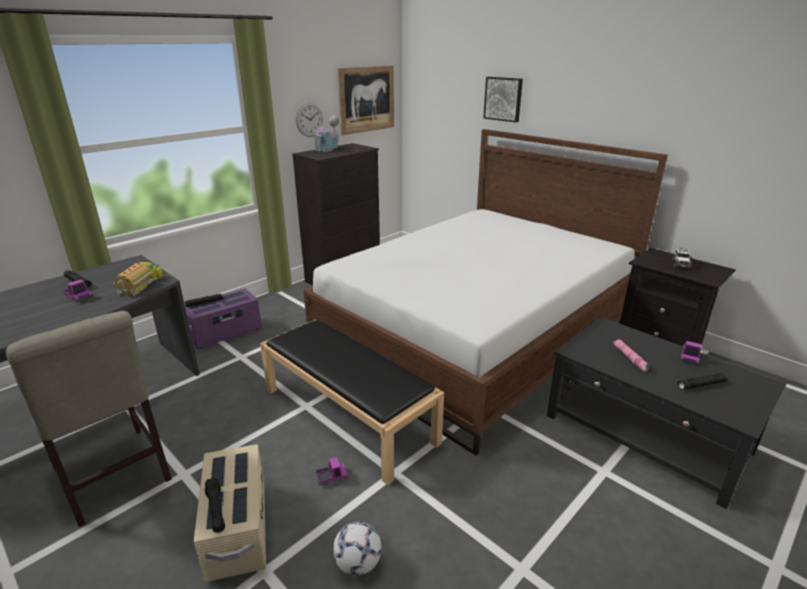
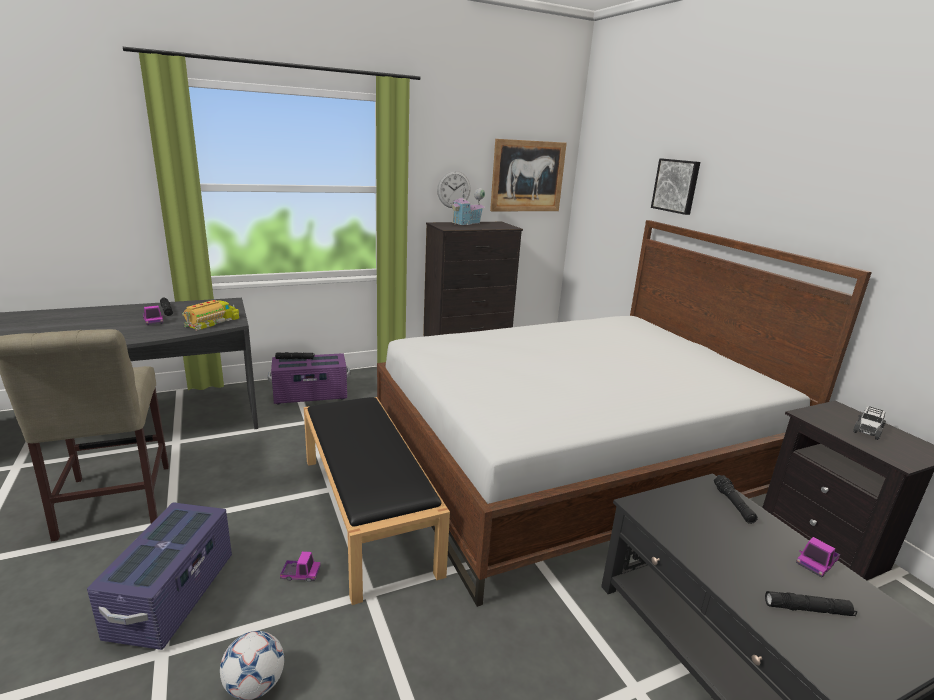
camera: 20 degrees right, 5 degrees down
beige storage box [194,444,266,582] -> purple storage box [87,502,232,650]
black flashlight [205,477,225,533] -> black flashlight moved to [714,475,758,524]
pink flashlight [613,340,650,372] -> none

